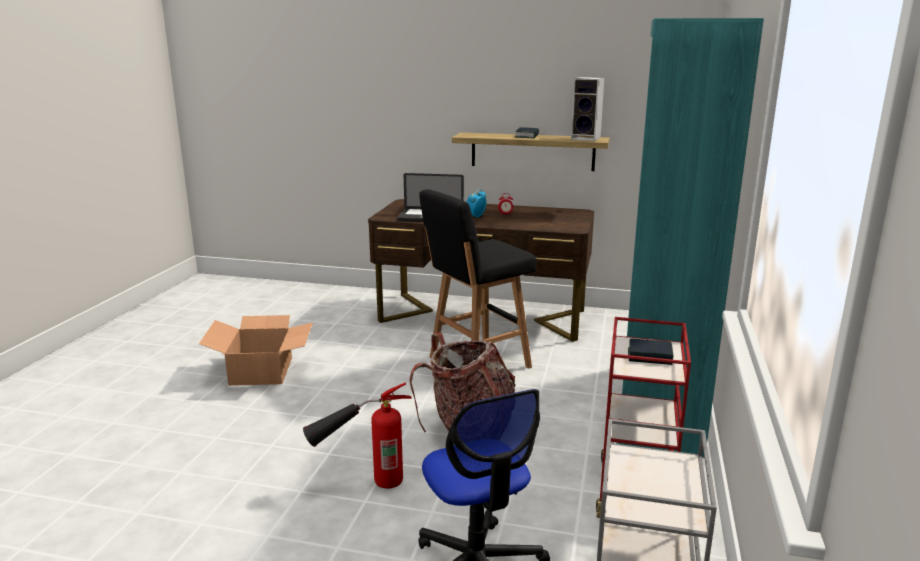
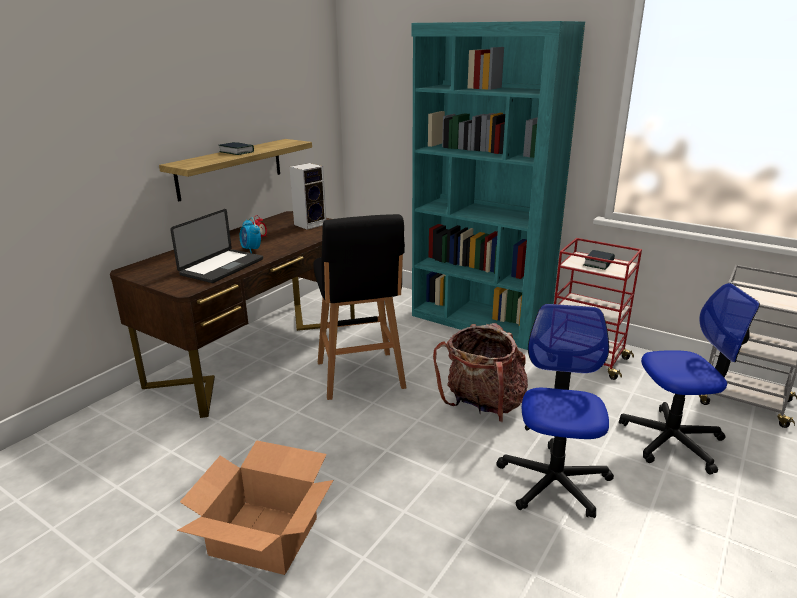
camera: 70 degrees left, 5 degrees up
fire extinguisher [303,382,412,488] -> office chair [496,304,614,518]
speaker [571,77,604,141] -> speaker moved to [289,163,326,230]

